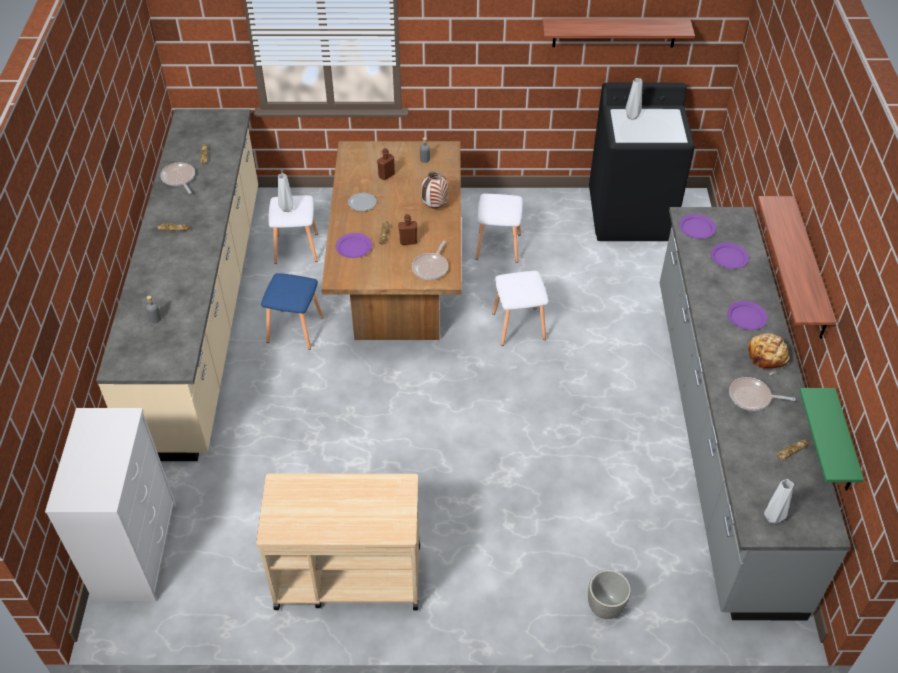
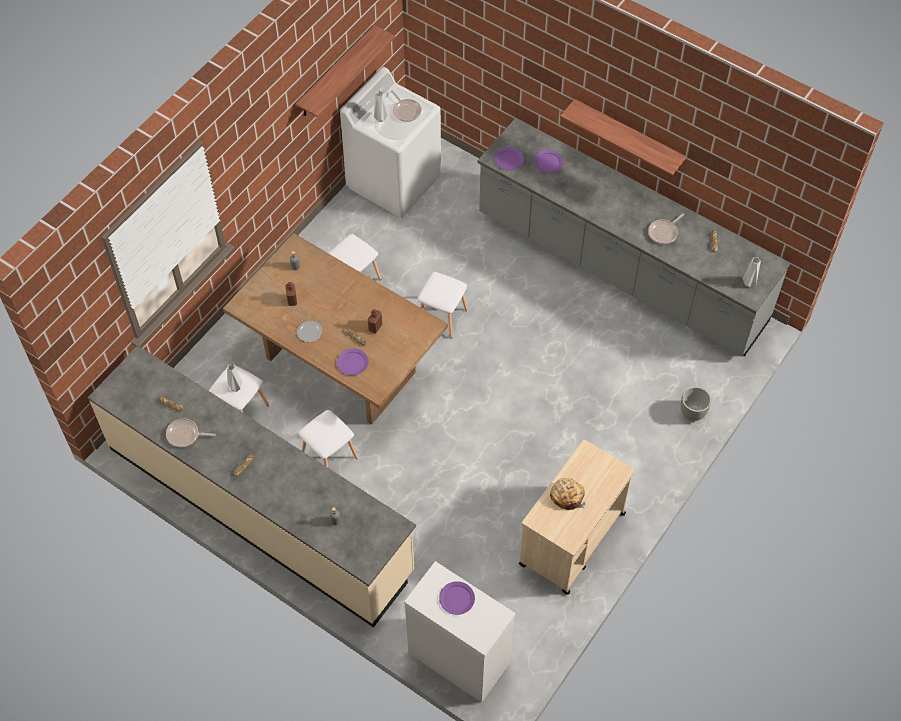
camera: 55 degrees left, 10 degrees up
blue stool [261,273,324,350] -> white stool [298,410,358,467]
frying pan [412,241,448,280] -> frying pan moved to [391,90,422,122]
vase [421,171,448,209] -> none
black washing machine [589,83,695,241] -> white washing machine [340,67,441,218]
purple plate [727,301,768,330] -> purple plate moved to [439,581,475,615]
bread [748,333,789,375] -> bread moved to [550,478,586,510]
green shelf [799,388,864,490] -> none

